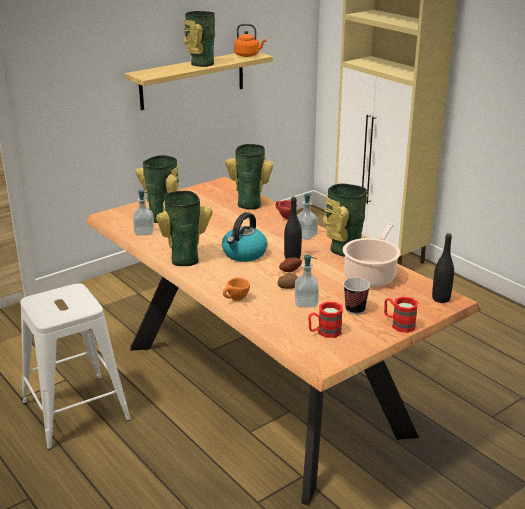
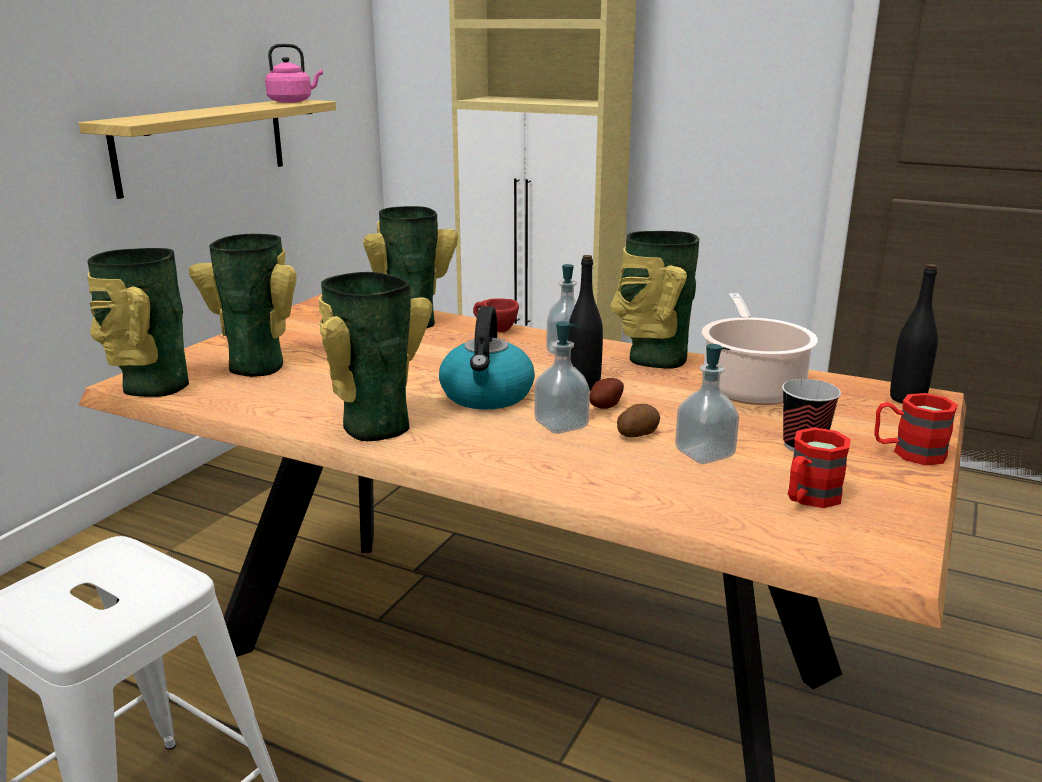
camera: 25 degrees left, 5 degrees down
soap dispenser [133,190,154,236] -> soap dispenser moved to [534,322,590,434]
vase [183,11,216,67] -> vase moved to [87,248,189,397]
orange cup [223,277,250,301] -> none
orange kettle [234,24,266,57] -> pink kettle [265,44,323,103]

